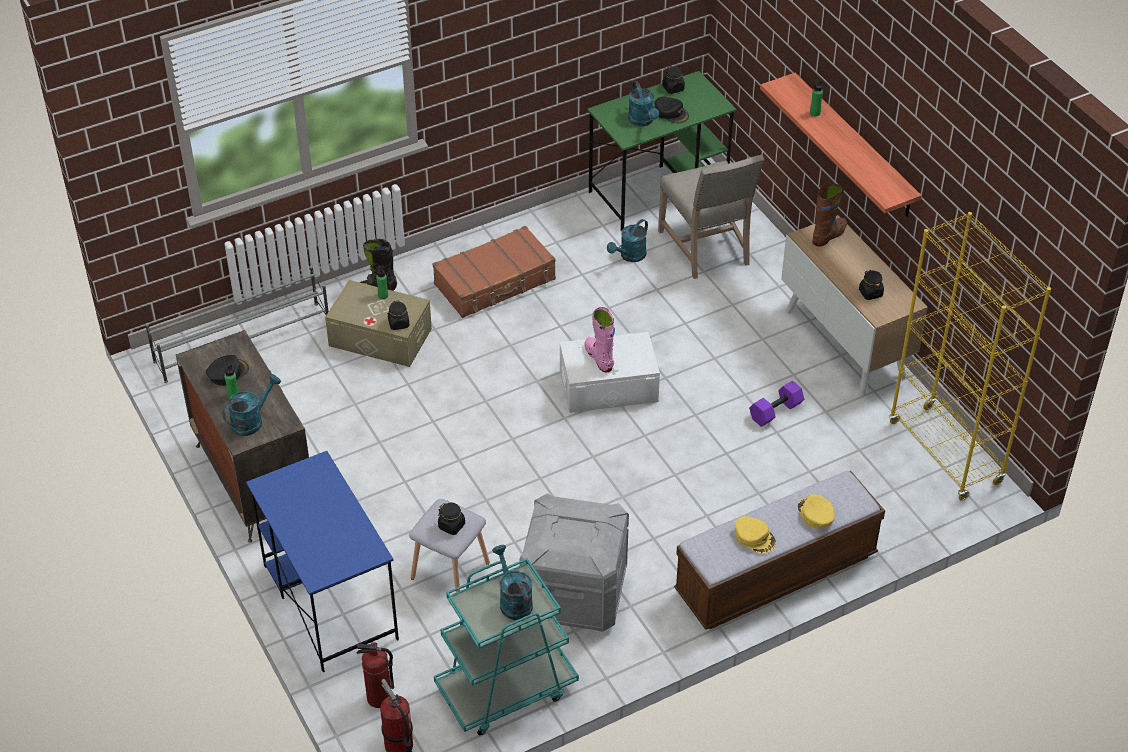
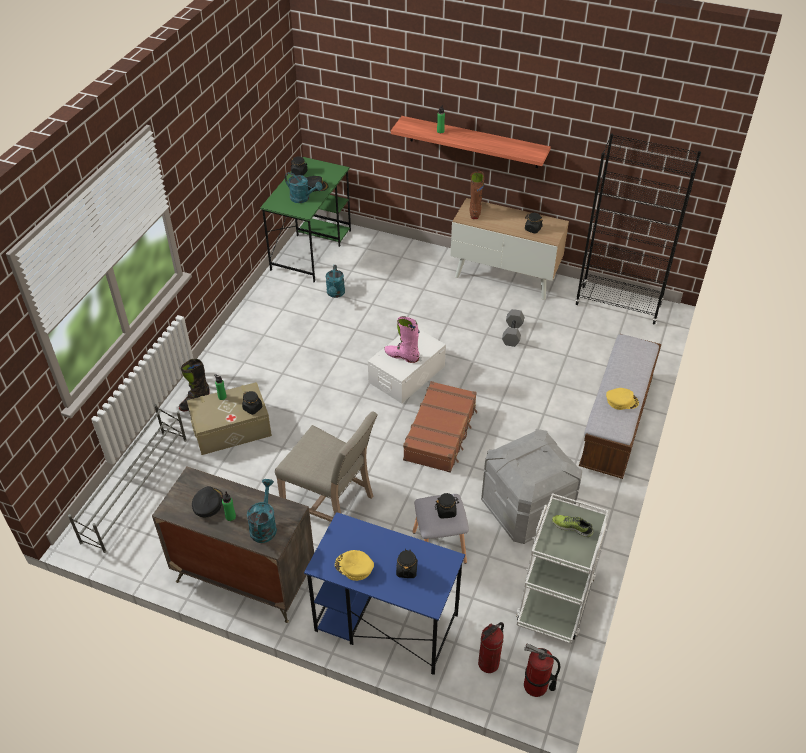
camera: 40 degrees left, 0 degrees up
brown suitcase [433,226,556,318] -> brown suitcase moved to [403,381,478,473]
turquoise cart [434,558,579,735] -> white cart [516,493,608,644]
turquoise watering can [492,545,533,620] -> shoe [552,515,593,537]
beige chair [658,155,764,279] -> beige chair moved to [275,411,377,522]
purple dumbbell [749,381,804,427] -> grey dumbbell [502,309,525,347]
yellow cap [798,494,835,529] -> yellow cap moved to [335,550,374,581]
yellow bookcase [889,212,1051,501] -> black bookcase [575,133,701,324]
none -> black jar [396,549,417,578]

